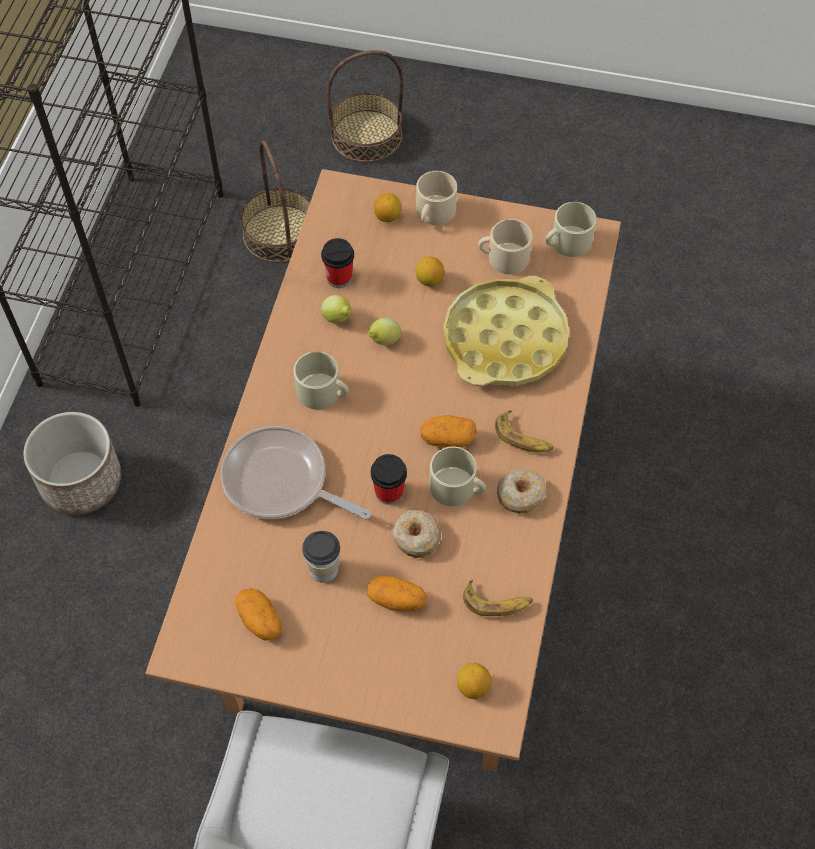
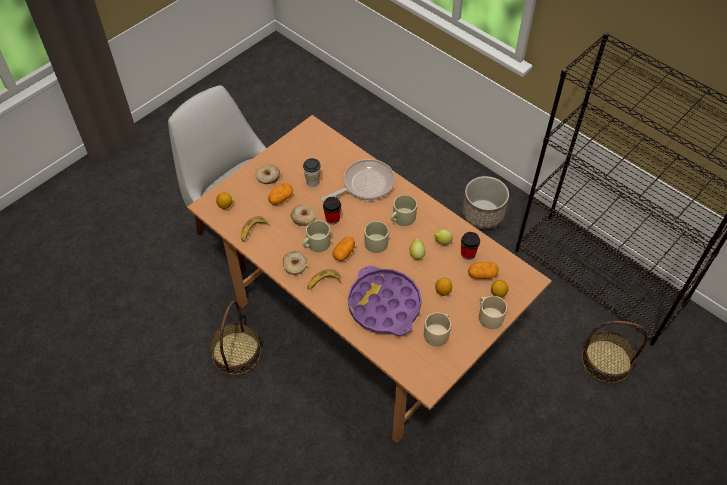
camera: 120 degrees right, 5 degrees down
potato [235,588,282,640] -> potato moved to [468,262,499,279]
basket [326,50,403,163] -> basket moved to [209,301,261,375]
yellow tray [443,276,570,387] -> purple tray [348,266,422,336]
beige mug [545,202,596,257] -> beige mug moved to [365,221,389,253]
none -> donut [255,164,280,184]

